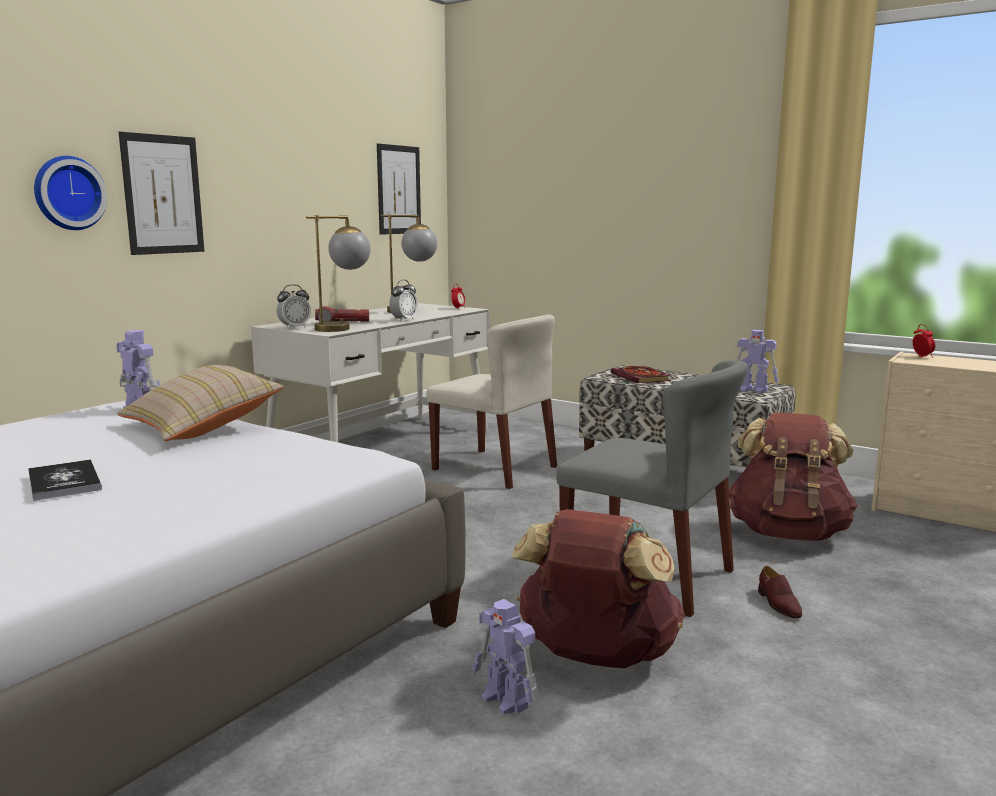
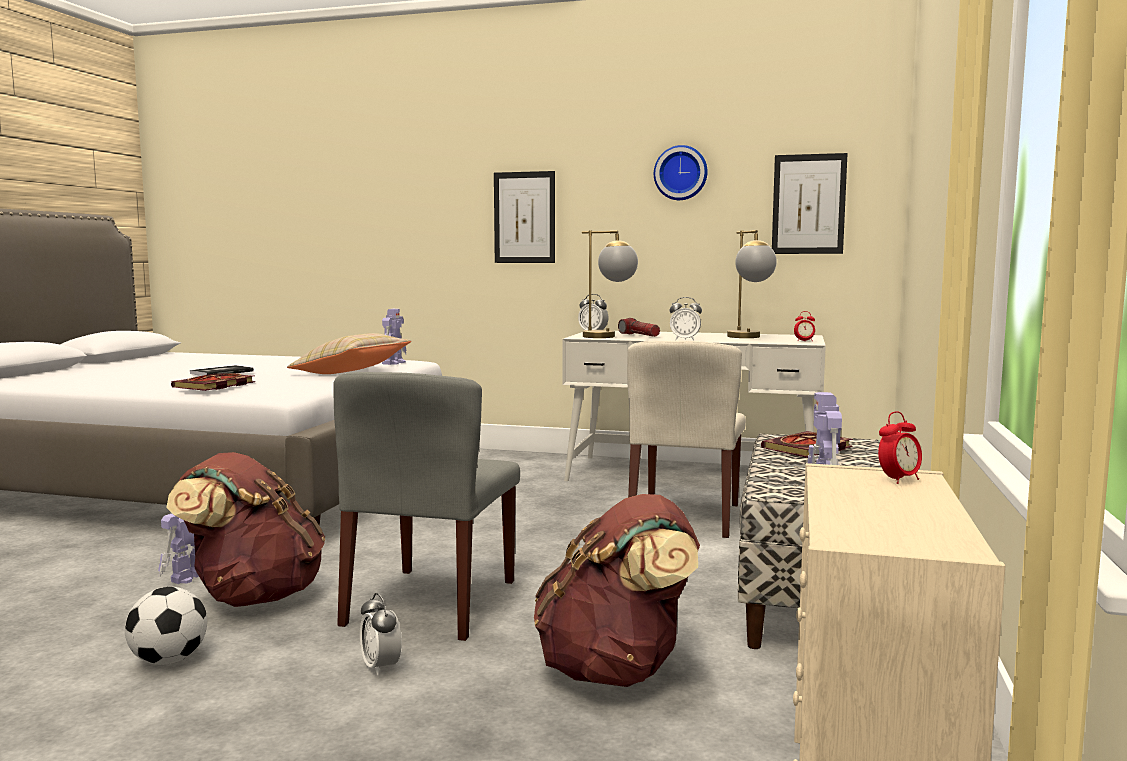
camera: 70 degrees right, 5 degrees down
wall clock [34,156,107,230] -> wall clock moved to [654,145,708,200]
brown shoe [758,566,802,618] -> alarm clock [360,593,402,675]
none -> football [125,587,207,665]
none -> book [171,373,255,391]

